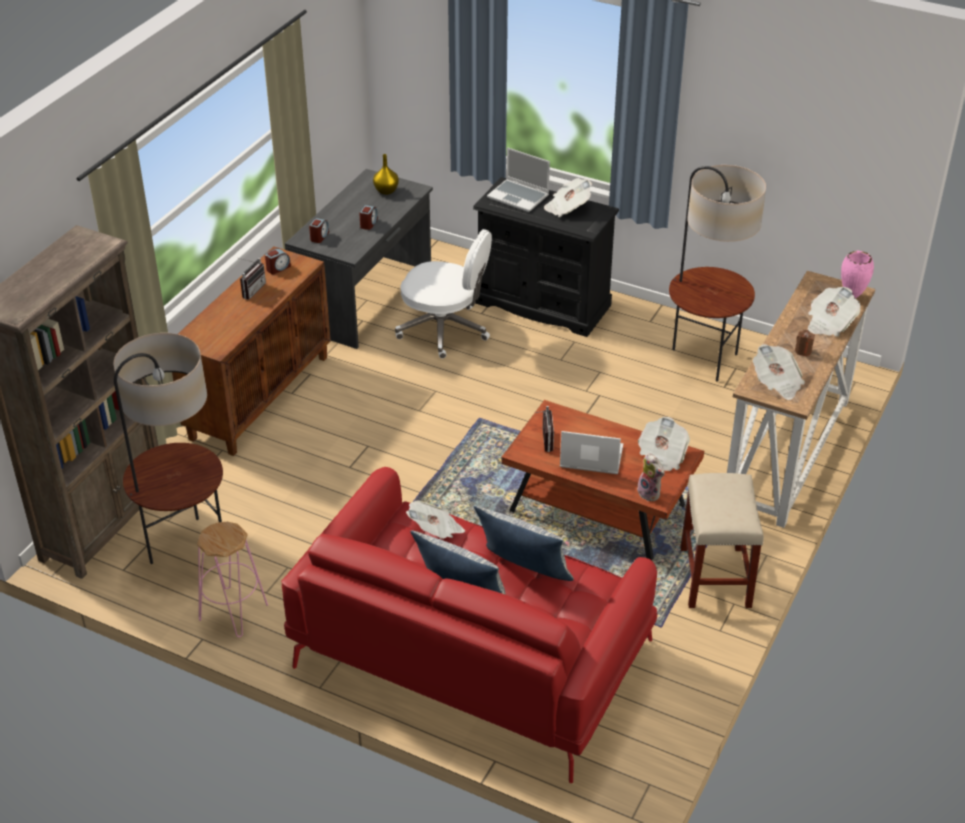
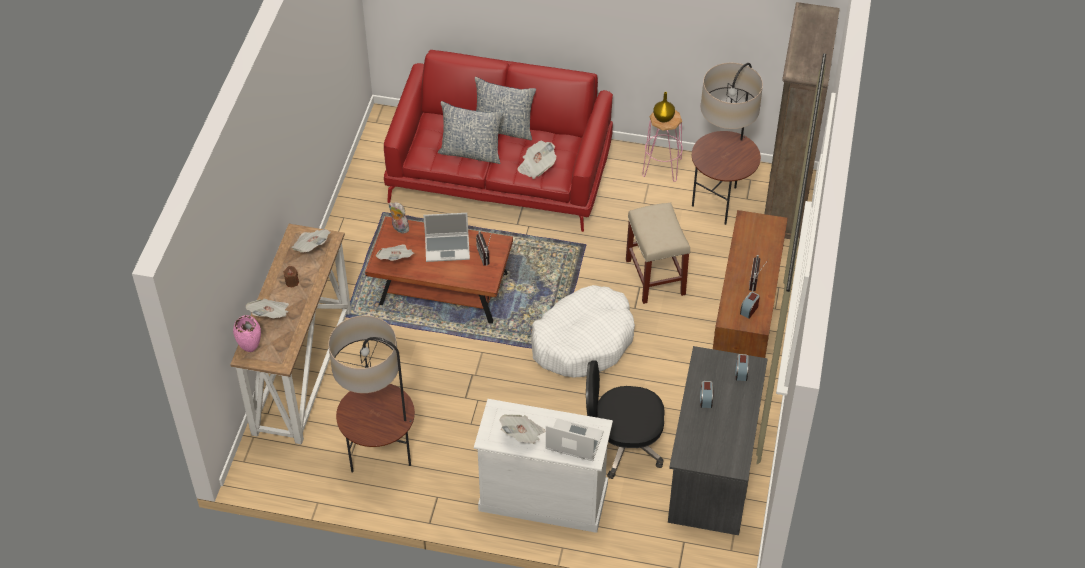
camera: 165 degrees right, 10 degrees up
yellow vase [373,154,399,195] -> yellow vase moved to [653,92,675,123]
white office chair [395,229,492,358] -> black office chair [586,360,665,479]
black dresser [473,177,619,337] -> white dresser [474,399,613,533]
beige stool [680,473,764,608] -> beige stool moved to [626,202,690,304]
none -> white dog bed [531,285,635,378]

